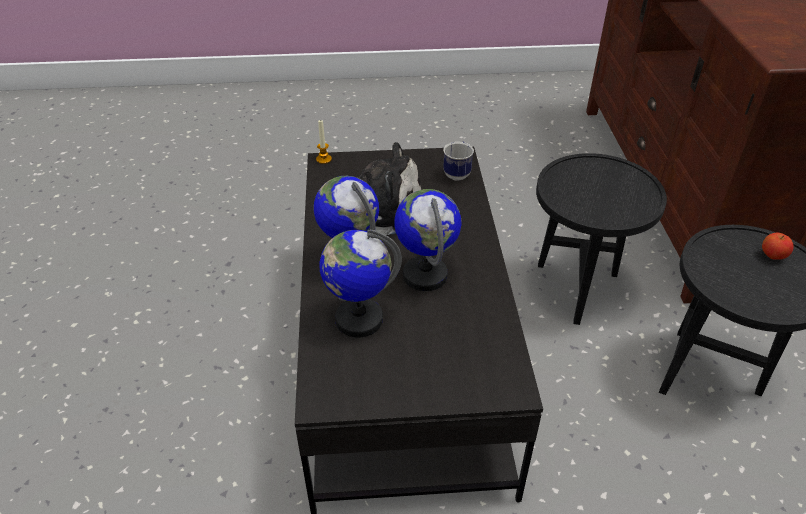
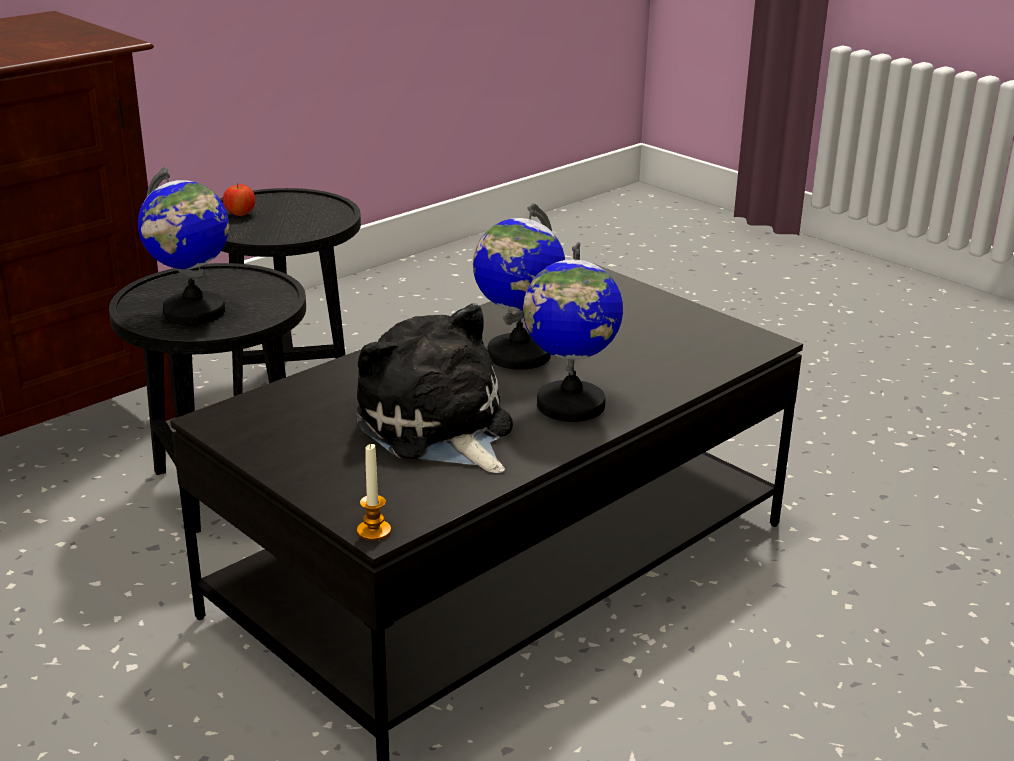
camera: 130 degrees left, 15 degrees down
globe [320,229,402,338] -> globe moved to [138,167,229,325]
mug [443,141,474,181] -> none

